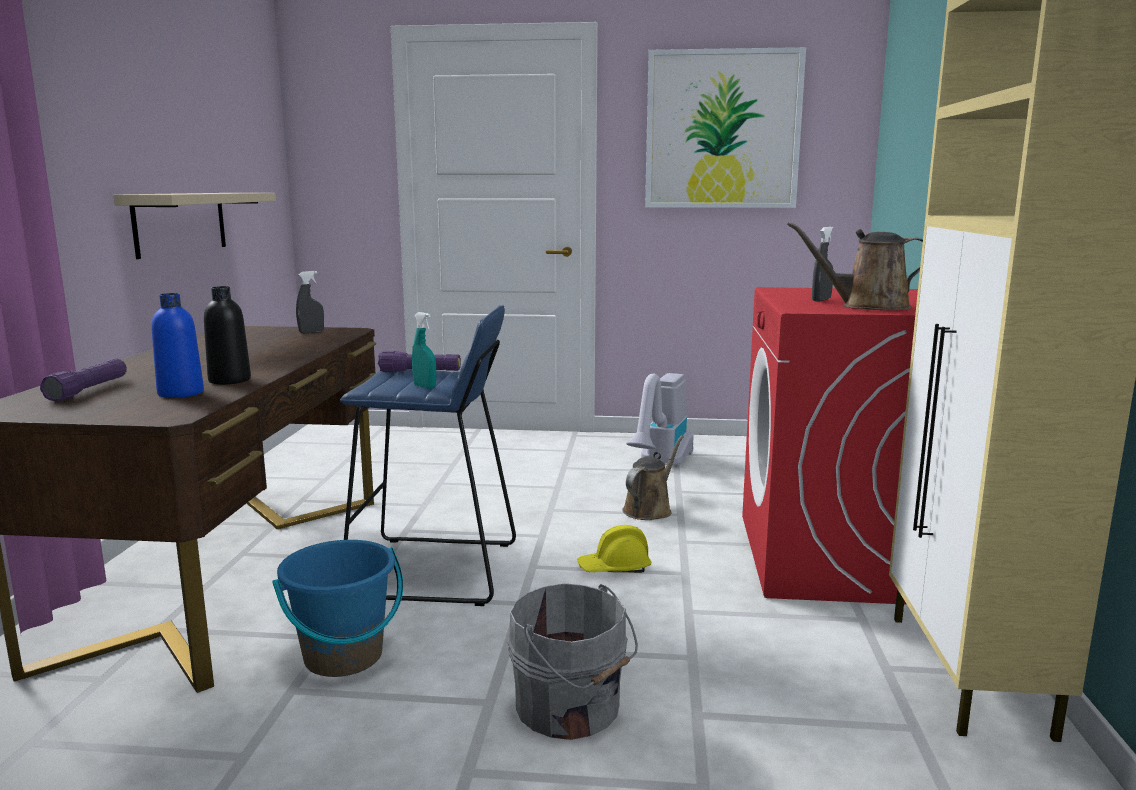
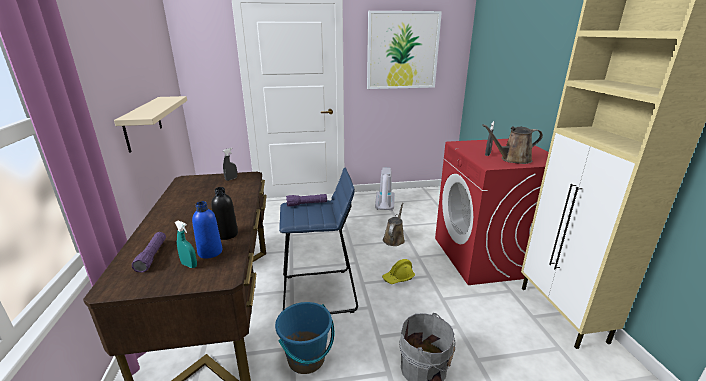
camera: 15 degrees left, 10 degrees up
turquoise spray bottle [412,312,436,389] -> turquoise spray bottle moved to [175,221,197,268]

